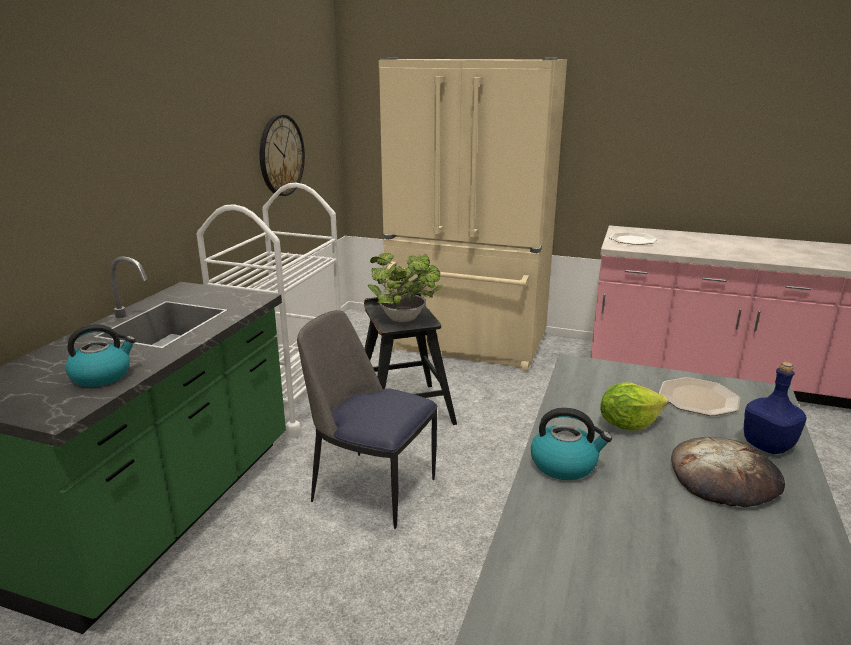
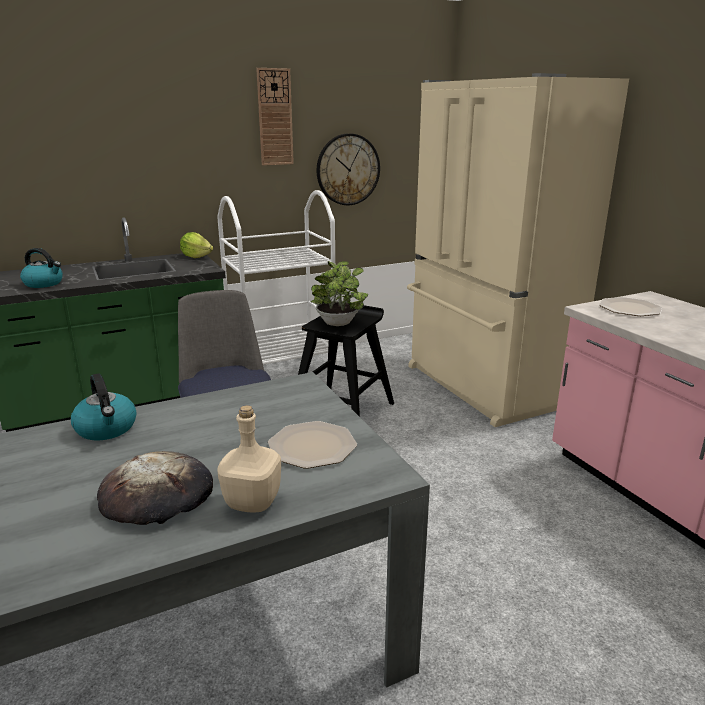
camera: 45 degrees right, 0 degrees up
lettuce [600,382,668,431] -> lettuce moved to [180,232,213,258]
blue bottle [744,362,807,454] -> beige bottle [217,405,281,512]
none -> wall clock [256,68,294,165]

